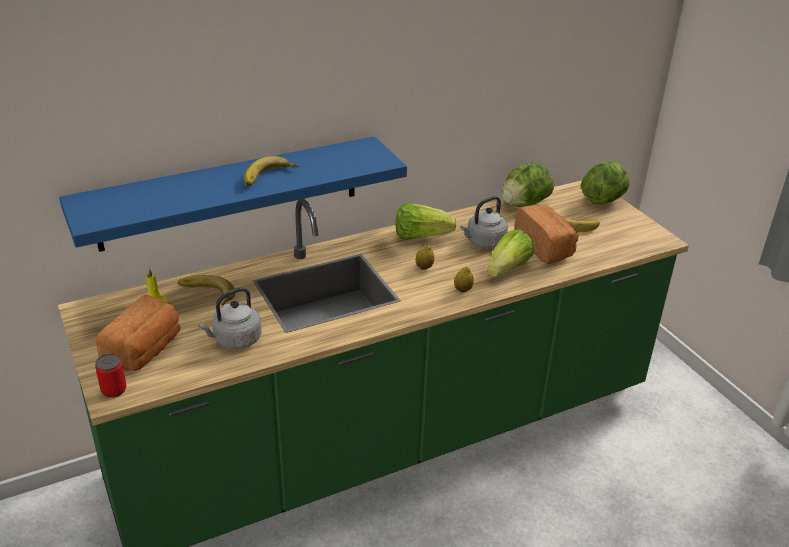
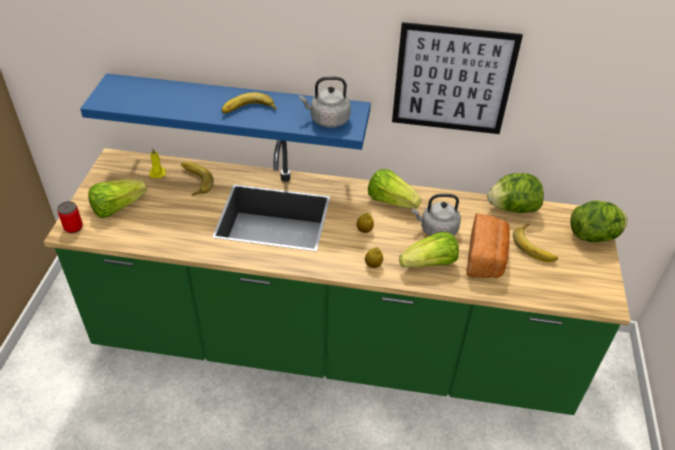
camera: 35 degrees right, 10 degrees up
bread [96,295,180,371] -> lettuce [88,179,147,218]
grey kettle [198,287,262,349] -> grey kettle moved to [299,76,351,128]
none -> picture [392,22,523,134]

